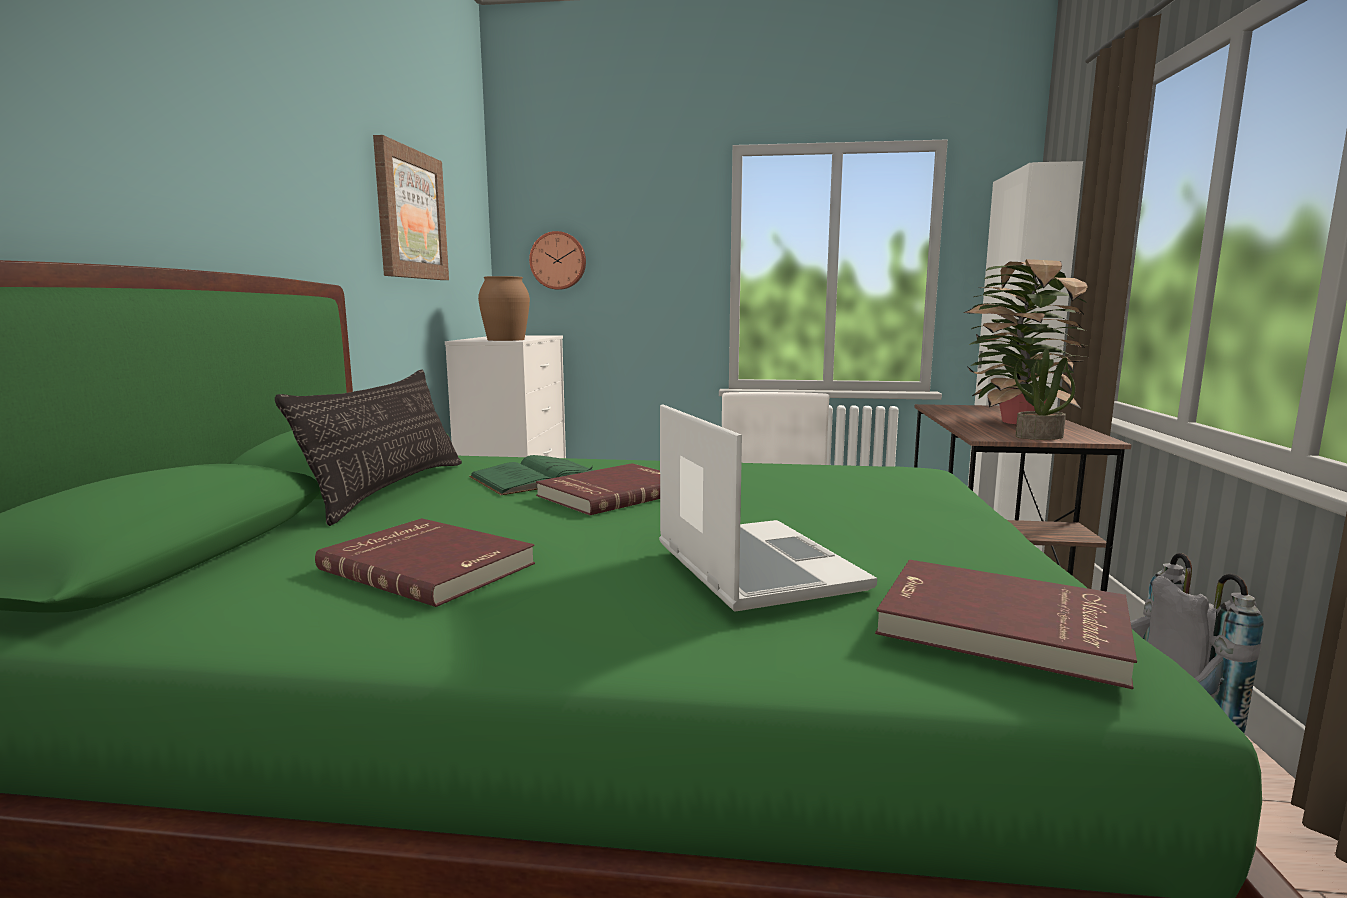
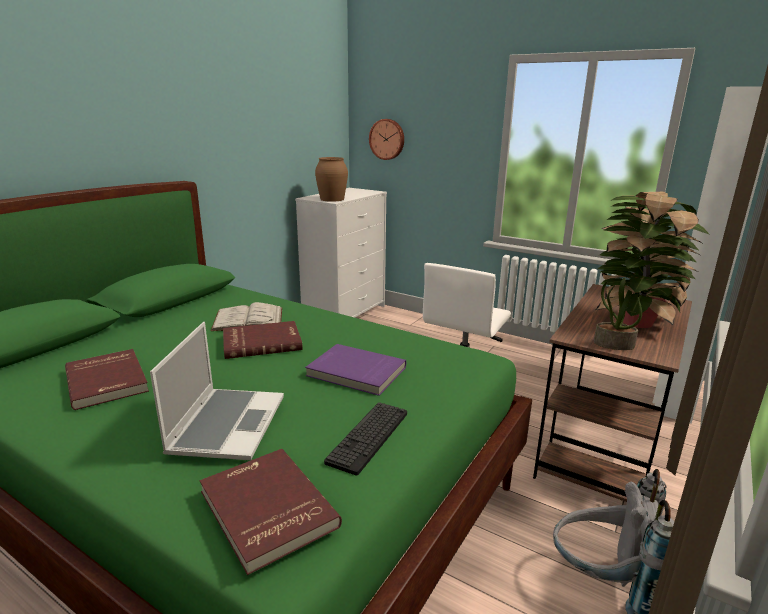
camera: 25 degrees right, 10 degrees up
pillow [275,369,462,526] -> none
picture [373,135,449,280] -> none
green book [469,455,594,495] -> white book [211,302,282,331]
none -> purple book [305,344,406,396]
none -> keyboard [324,402,407,476]

